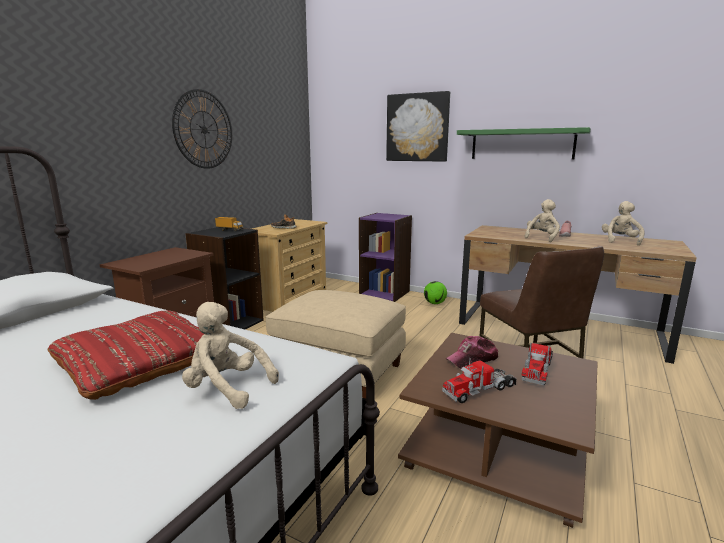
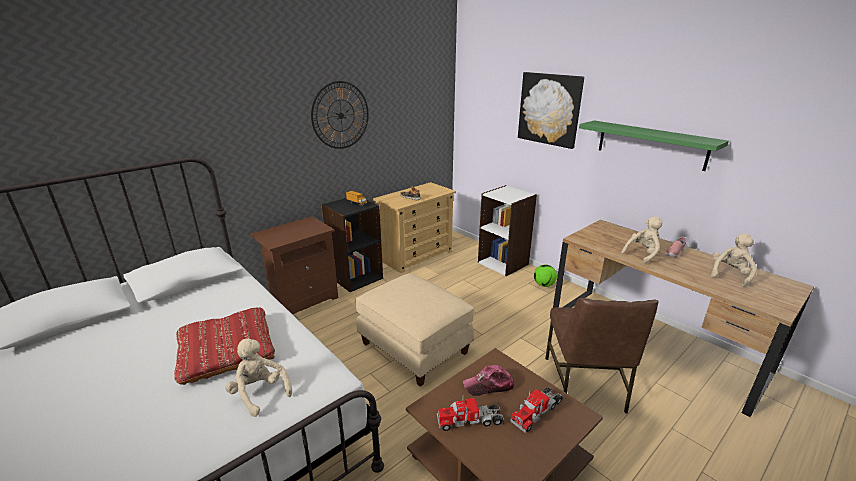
camera: 20 degrees right, 10 degrees up
purple bookcase [359,213,412,302] -> white bookcase [478,185,537,276]

